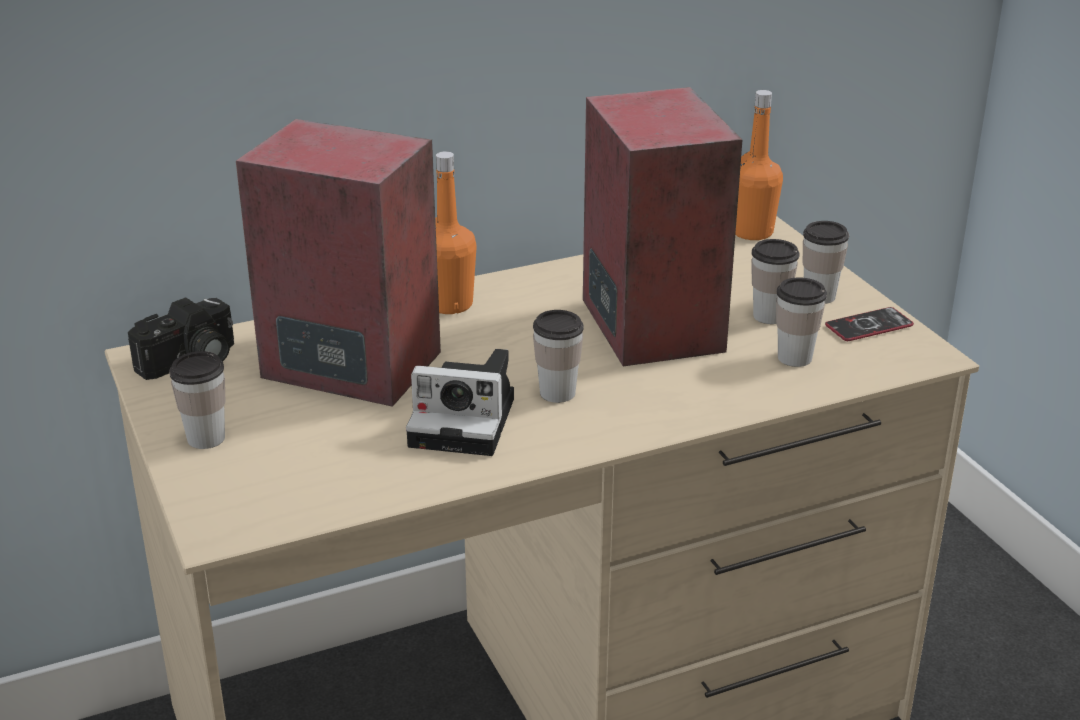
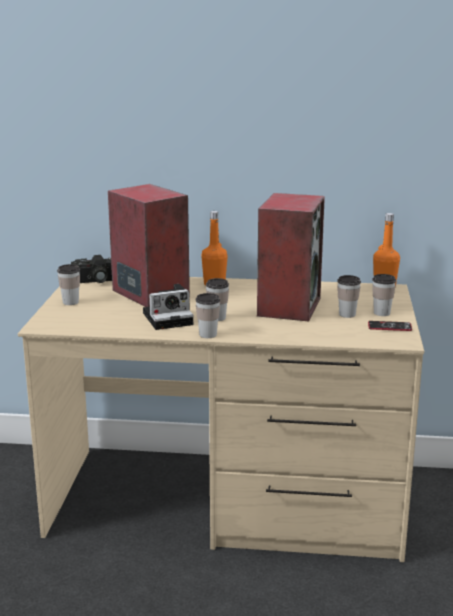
camera: 30 degrees right, 10 degrees down
camera [406,349,514,456] -> camera turned 60 degrees counterclockwise [143,284,194,330]
cup [776,277,827,367] -> cup moved to [196,293,220,338]

